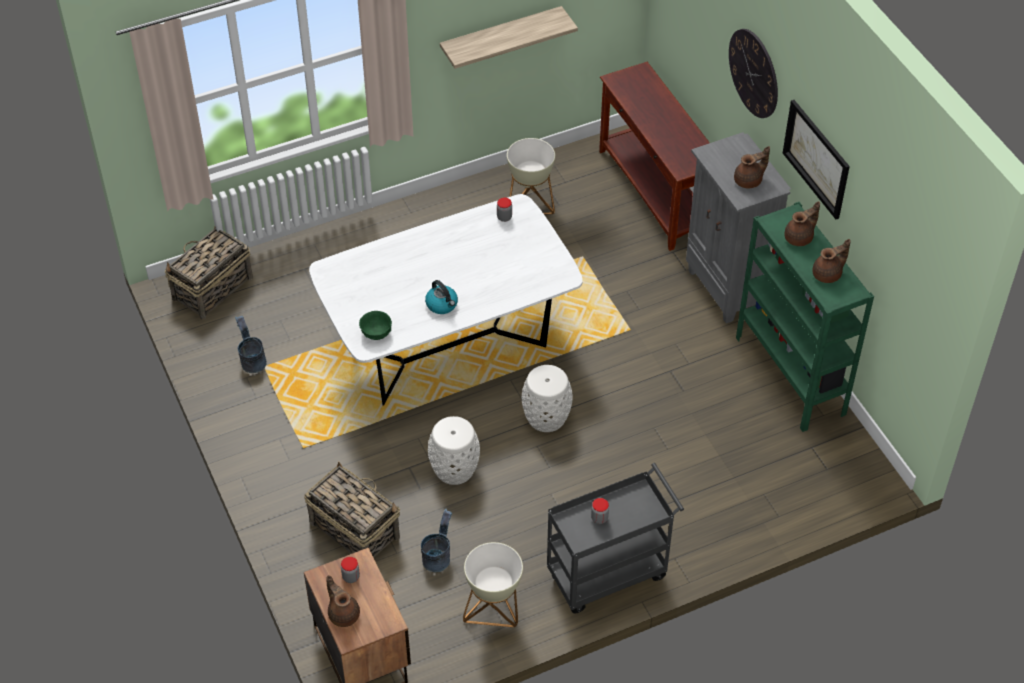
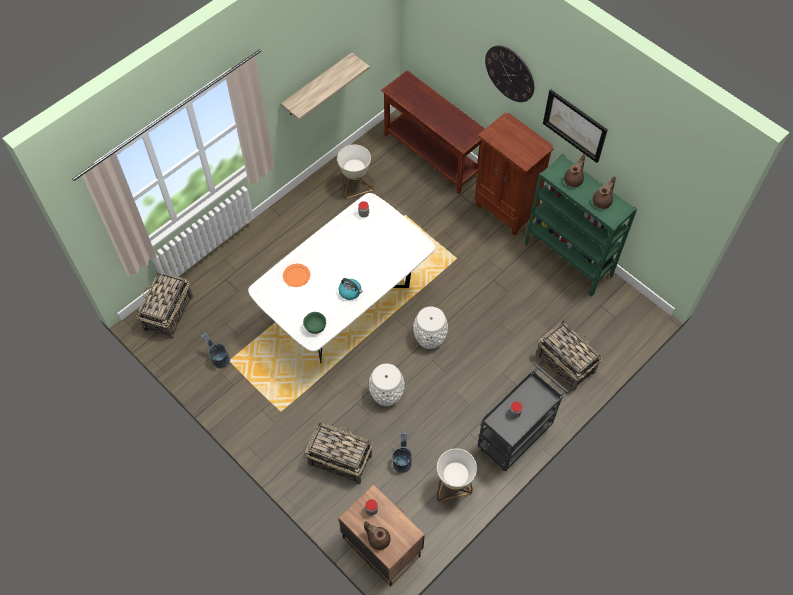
camera: 20 degrees left, 10 degrees up
grey cabinet [686,132,791,323] -> brown cabinet [474,113,554,235]
brown teapot [734,146,770,188] -> none
none -> orange plate [283,264,310,287]
none -> basket [536,320,602,391]

